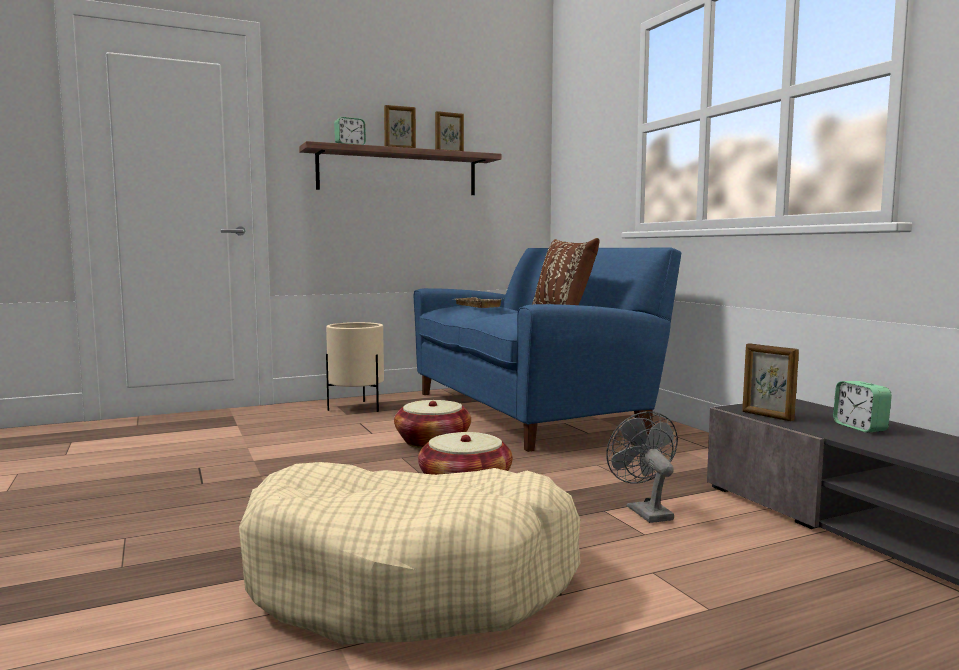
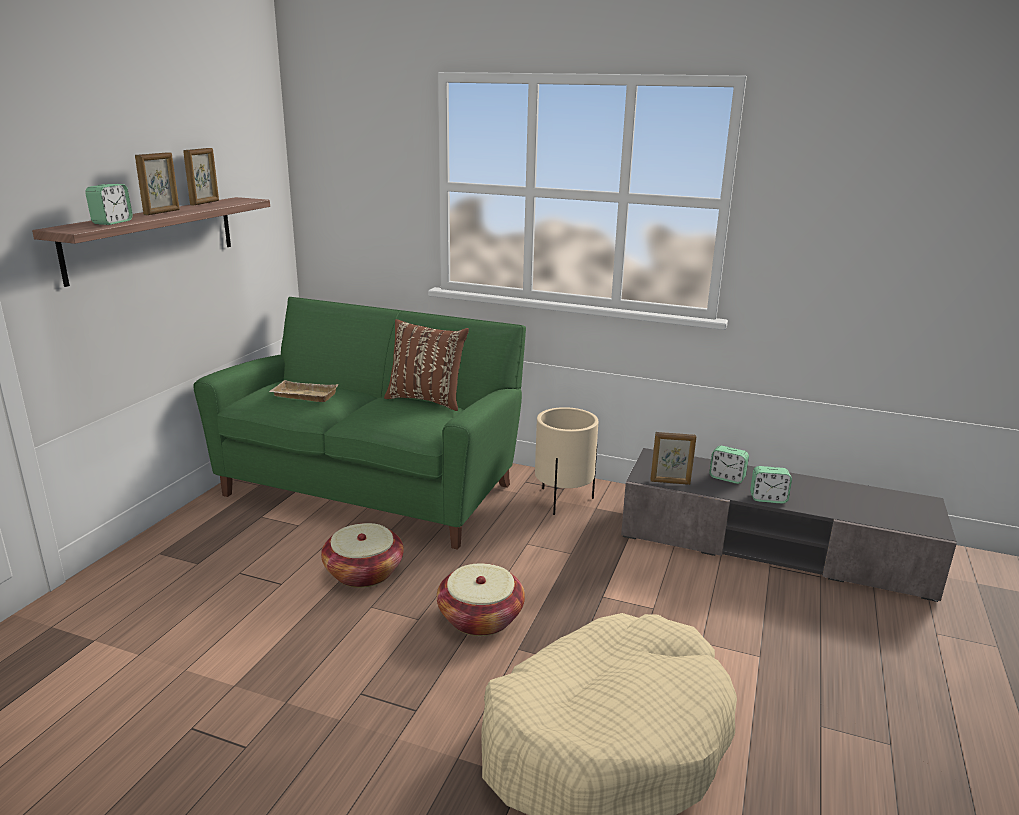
camera: 45 degrees left, 15 degrees up
beige planter [326,322,384,412] -> beige planter moved to [535,407,599,515]
blue sofa [414,248,681,452] -> green sofa [193,297,526,550]
grey fan [606,411,678,523] -> none
none -> alarm clock [750,466,792,504]

